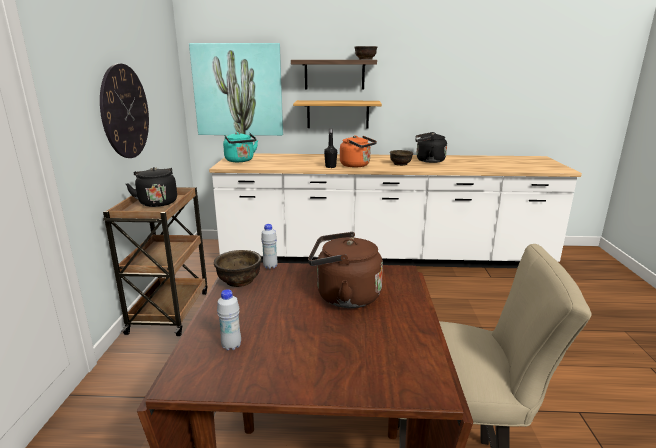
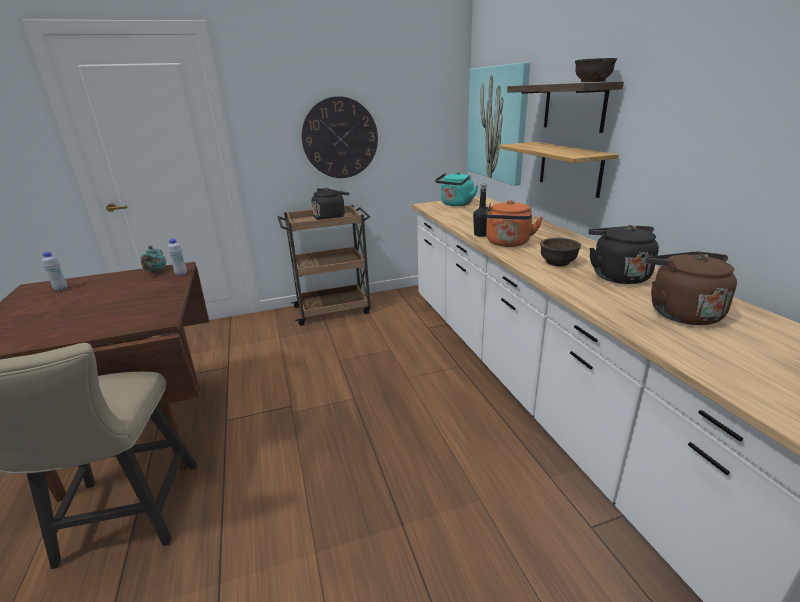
camera: 70 degrees right, 5 degrees up
brown bowl [214,250,261,287] -> turquoise teapot [141,245,166,272]
brown kettle [308,232,383,308] -> brown kettle moved to [645,252,737,325]

